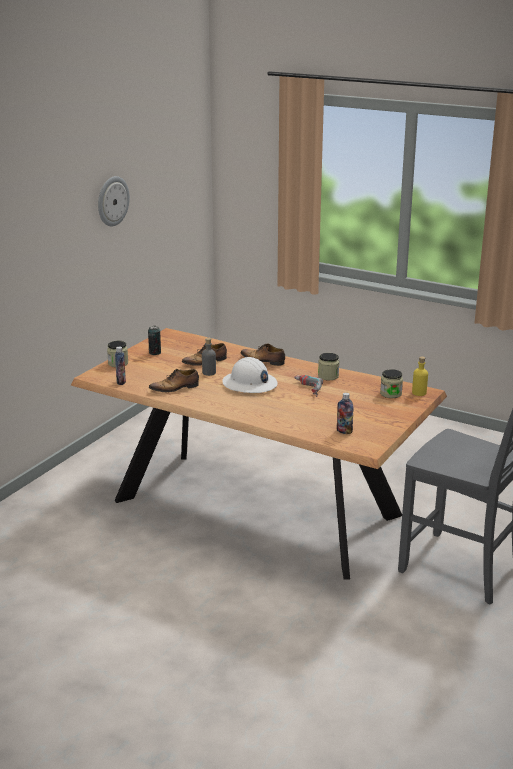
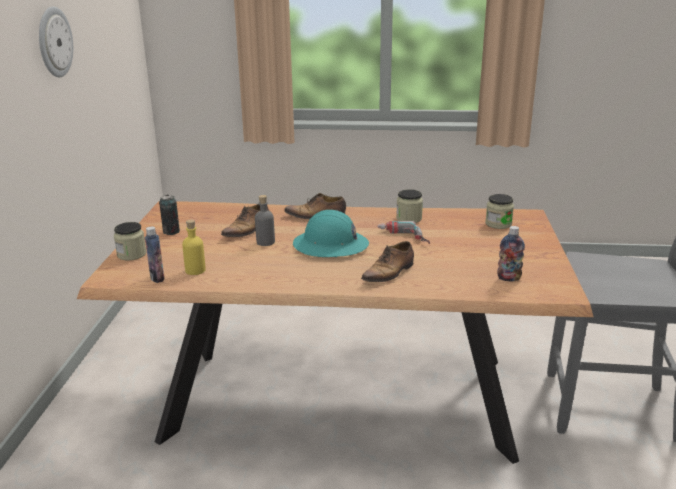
camera: 25 degrees left, 0 degrees up
shoe [149,369,199,392] -> shoe moved to [361,241,414,282]
white hard hat [222,357,278,393] -> turquoise hard hat [293,210,369,257]
yellow bottle [412,356,428,396] -> yellow bottle moved to [182,220,206,275]

